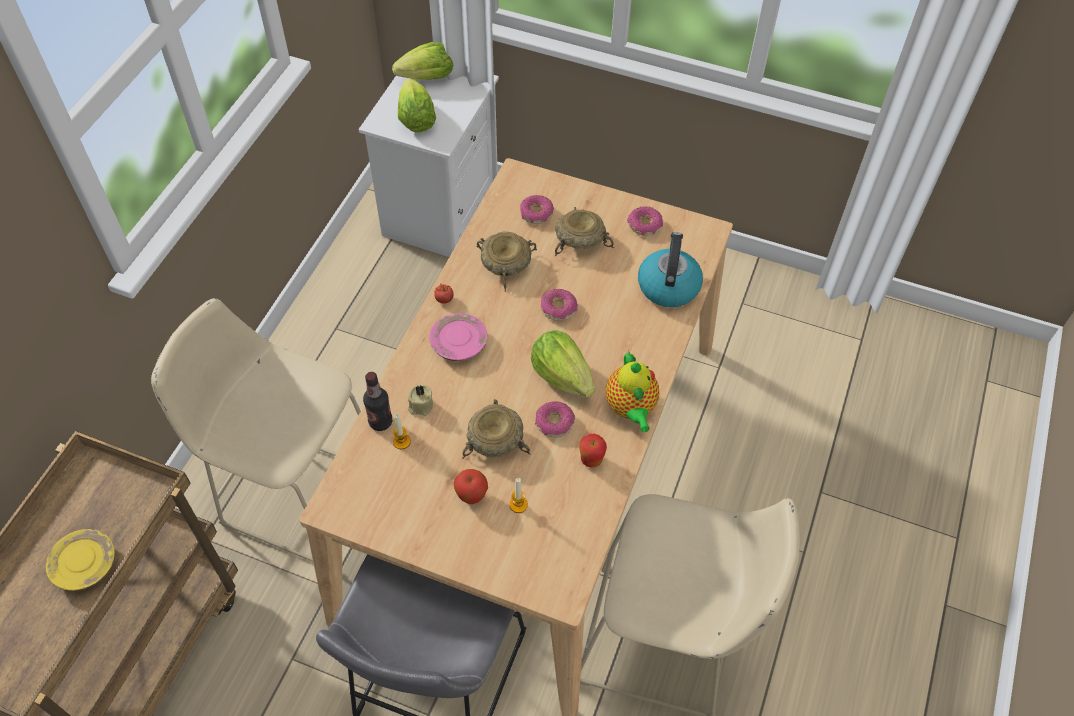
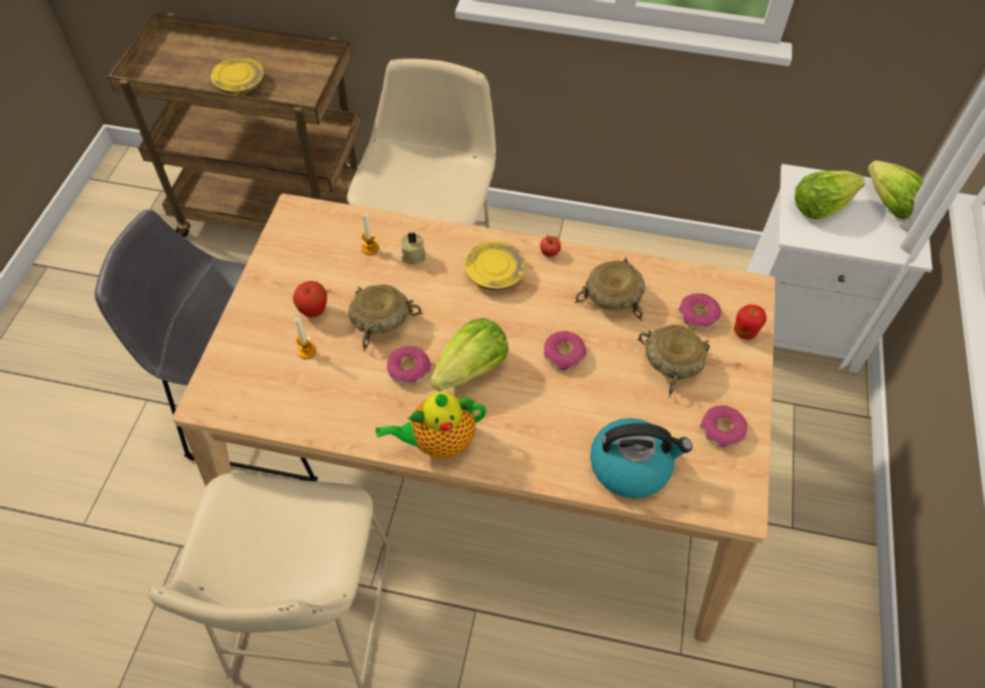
camera: 80 degrees right, 0 degrees up
bottle [363,372,392,431] -> none
pink plate [429,313,487,361] -> yellow plate [464,241,526,291]
apple [579,434,607,468] -> apple moved to [734,305,767,340]

